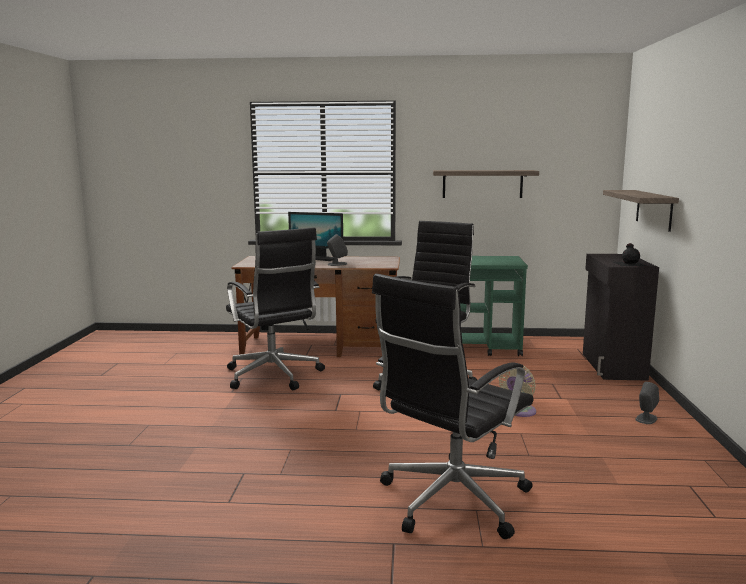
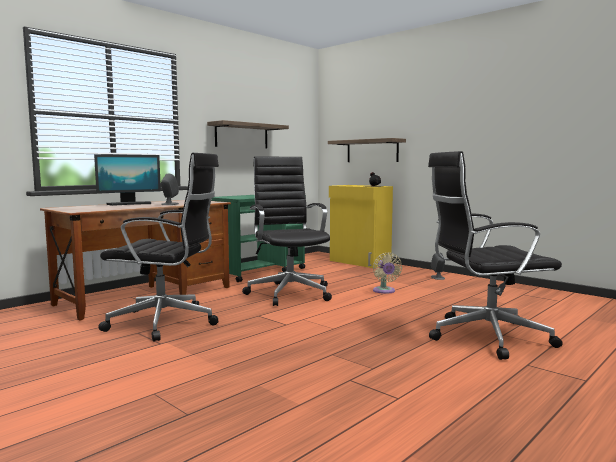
camera: 50 degrees left, 5 degrees down
black office chair [372,274,534,539] -> black office chair turned 90 degrees clockwise [428,151,563,360]
black cabinet [583,254,659,381] -> yellow cabinet [329,185,393,268]

